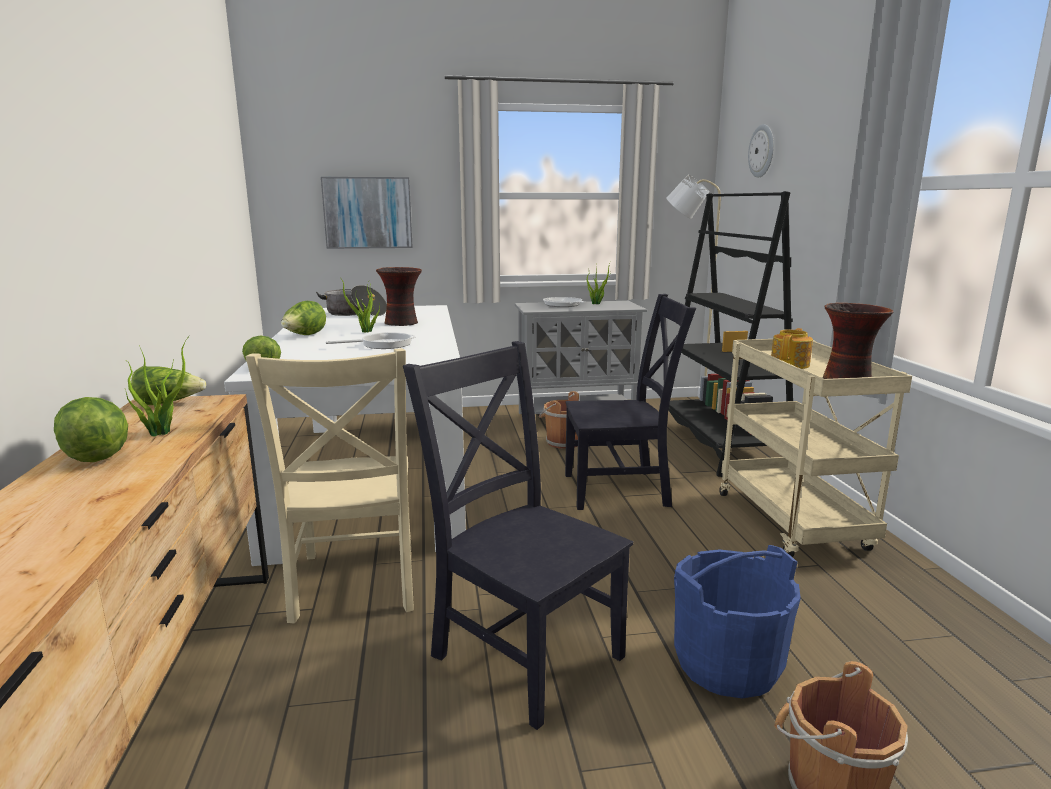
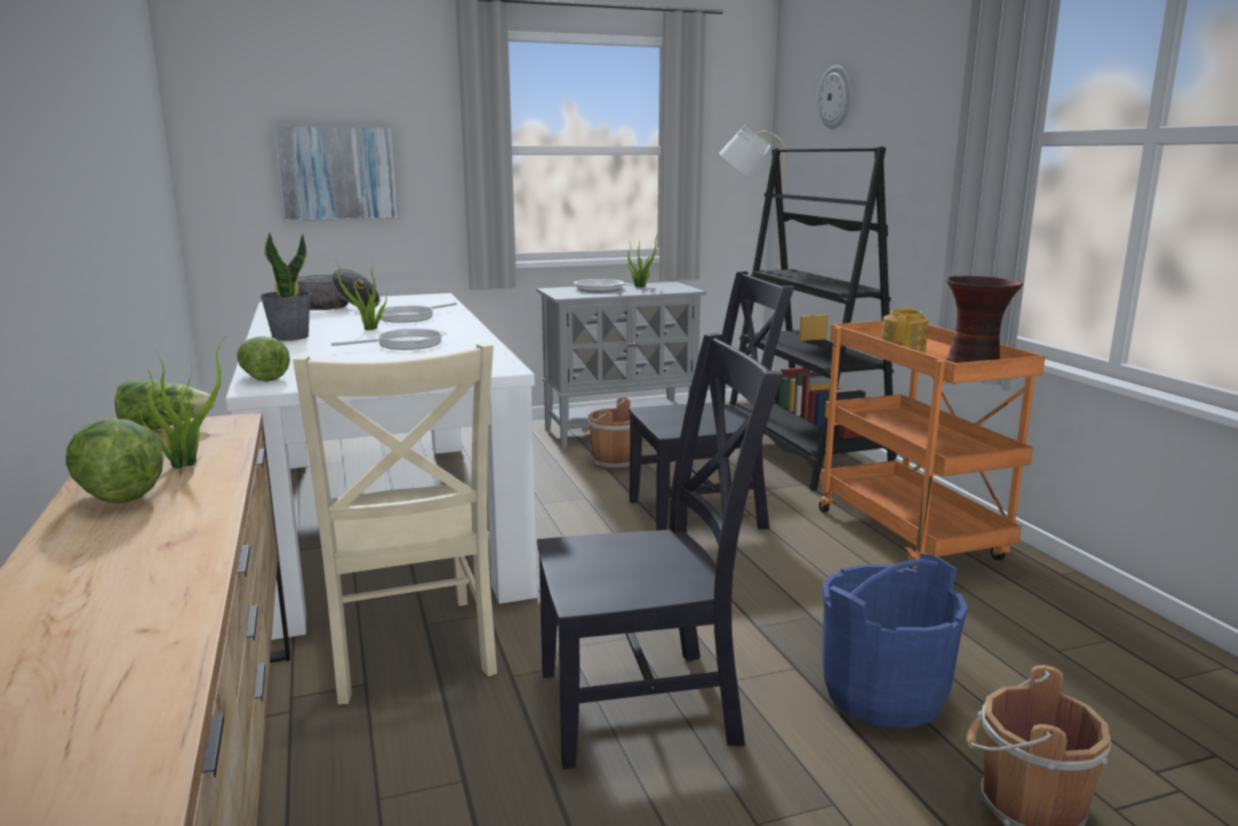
camera: 10 degrees left, 0 degrees up
lettuce [281,301,326,335] -> potted plant [260,232,311,341]
vase [376,267,422,326] -> frying pan [376,302,457,323]
black chair [403,341,633,730] -> black chair turned 135 degrees clockwise [537,333,783,769]
beige cart [719,339,912,557] -> orange cart [819,321,1045,570]

